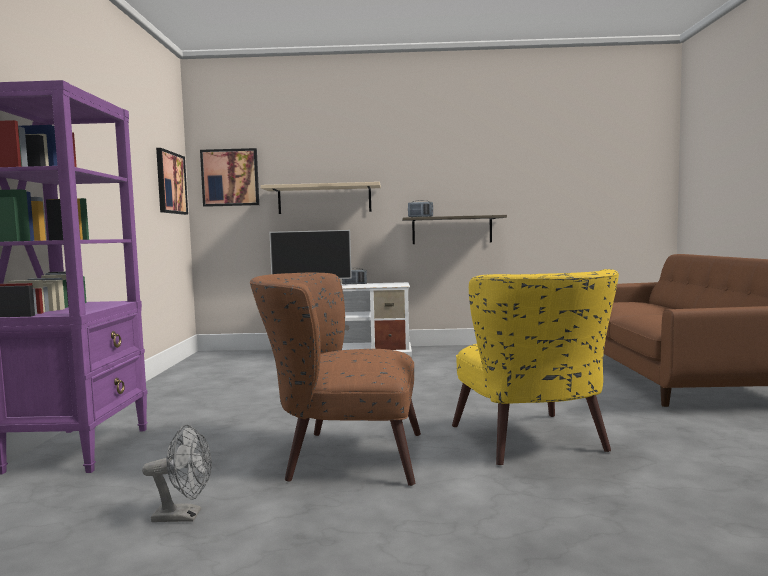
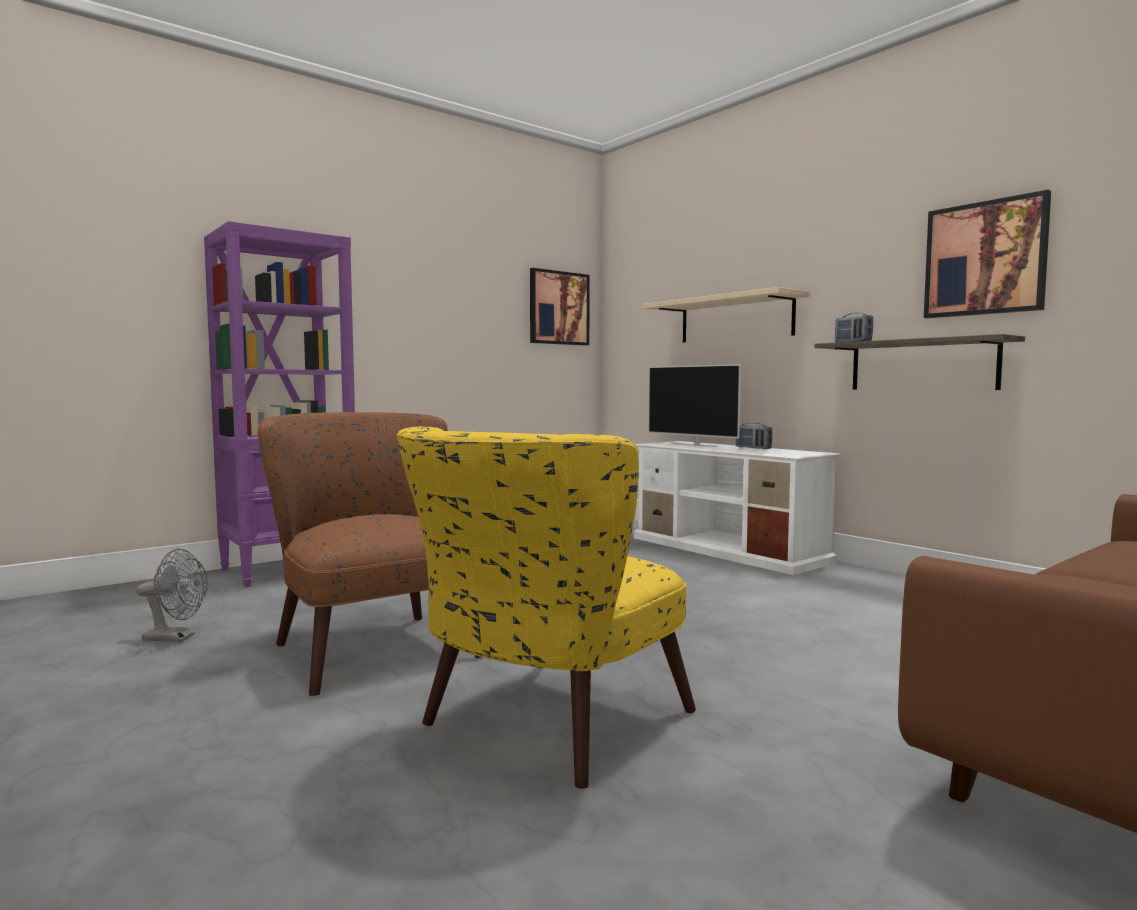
camera: 50 degrees right, 0 degrees up
grey fan [142,424,212,522] -> grey fan turned 45 degrees counterclockwise [136,549,208,642]
picture [200,148,259,207] -> picture moved to [924,190,1051,318]

